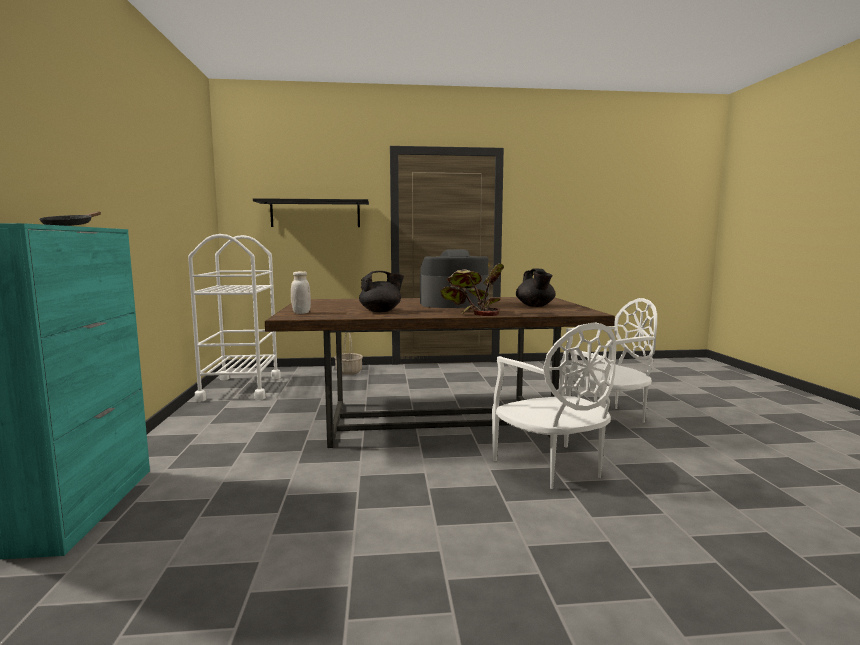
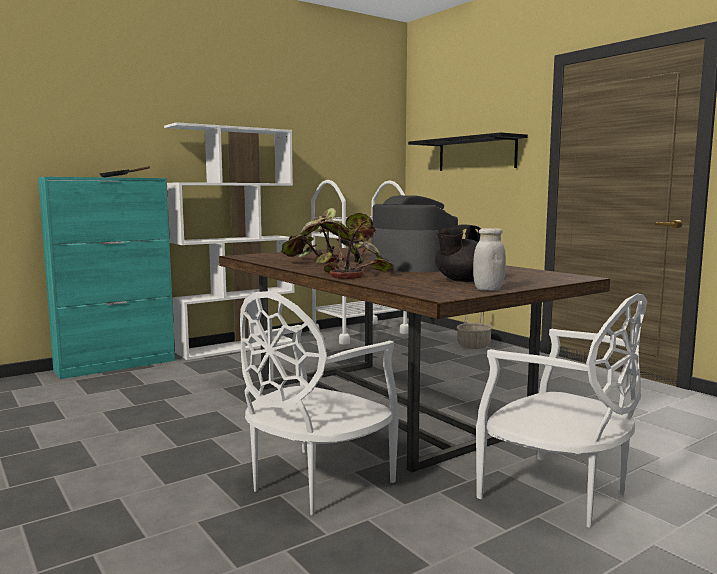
camera: 60 degrees right, 0 degrees up
white jar [291,271,311,314] -> white jar moved to [473,228,506,291]
black teapot [359,271,404,312] -> potted plant [280,208,345,264]
none -> white bookcase [164,122,295,360]

